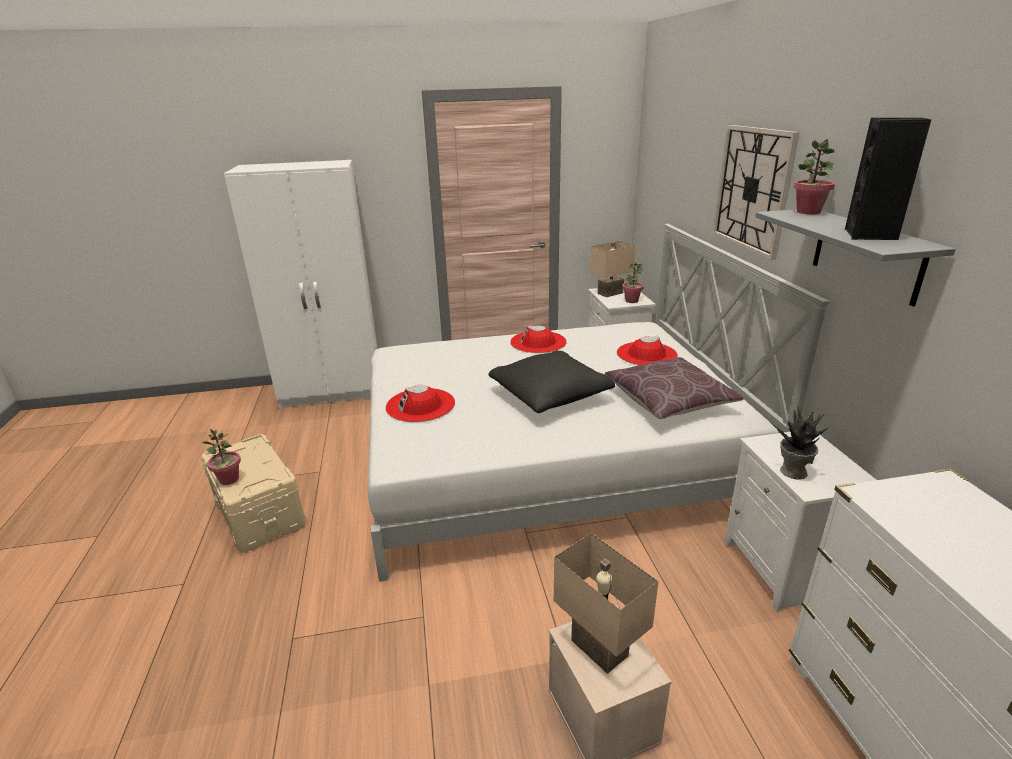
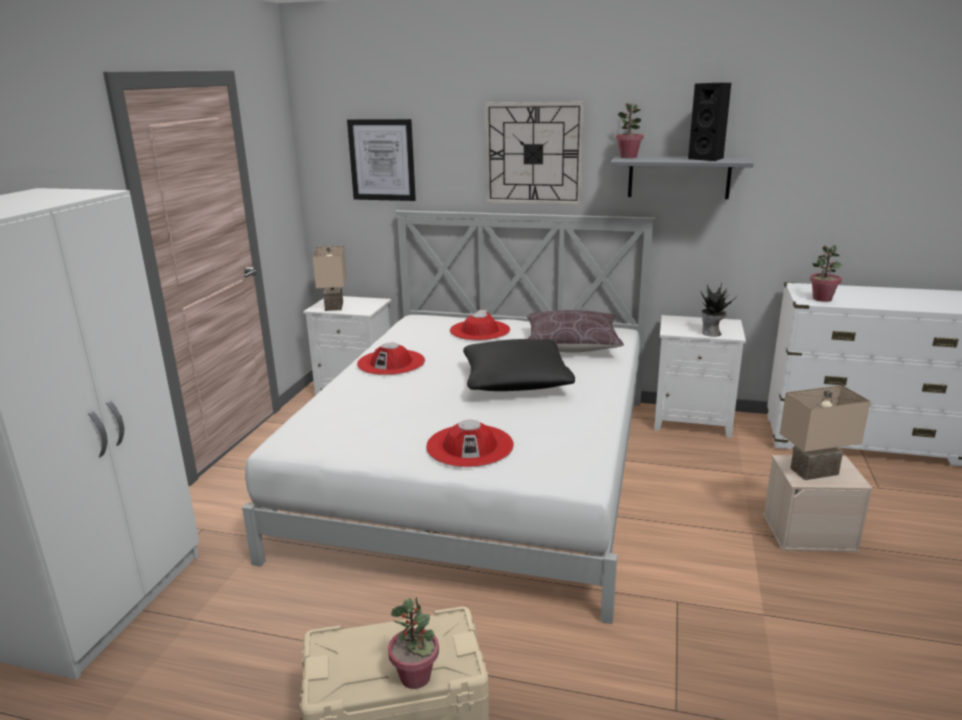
camera: 65 degrees left, 5 degrees down
potted plant [622,262,644,303] -> potted plant moved to [810,245,842,302]
none -> picture [347,119,416,201]

